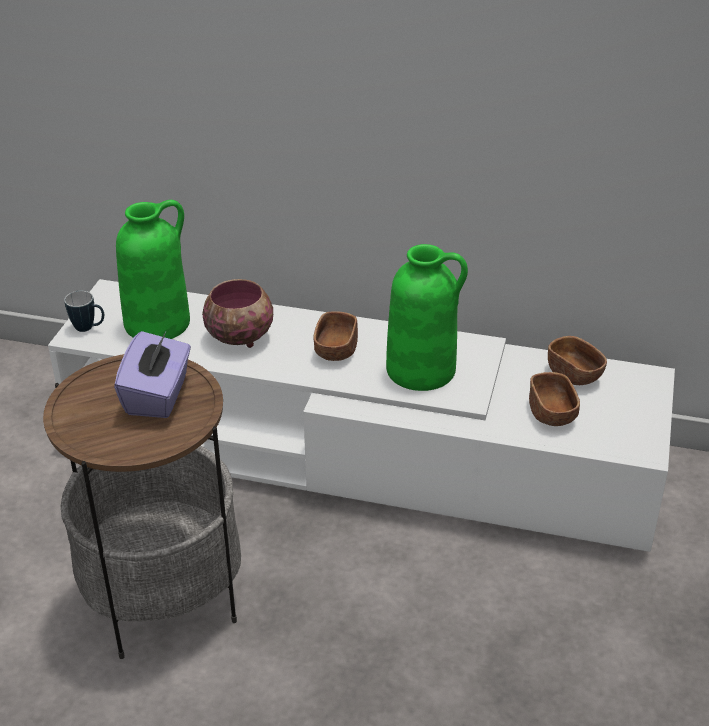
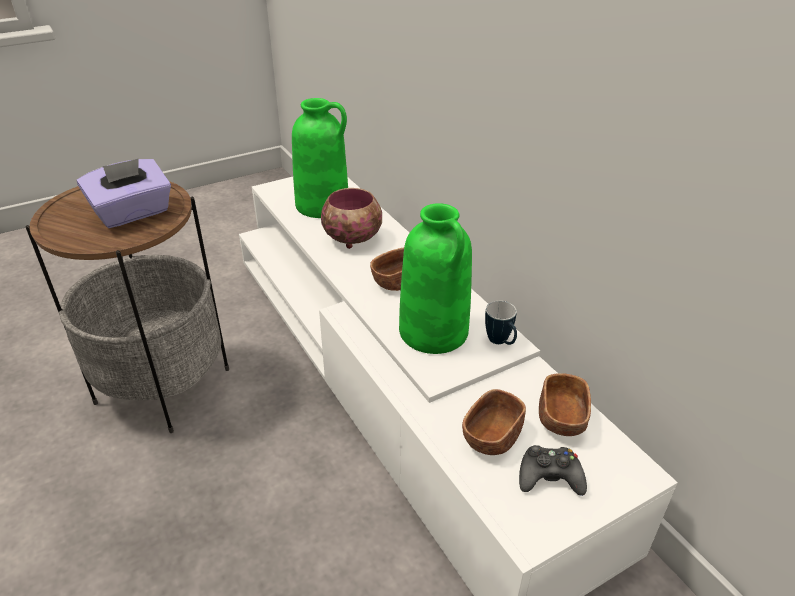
camera: 45 degrees right, 0 degrees up
mug [64,291,104,332] -> mug moved to [485,301,517,345]
none -> black game controller [519,445,587,496]

